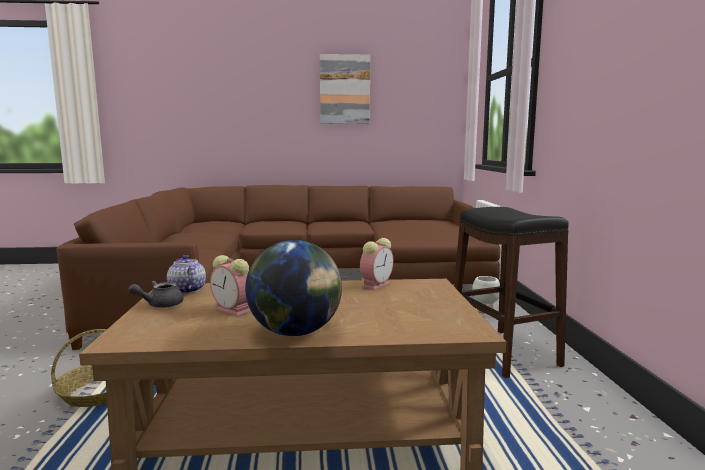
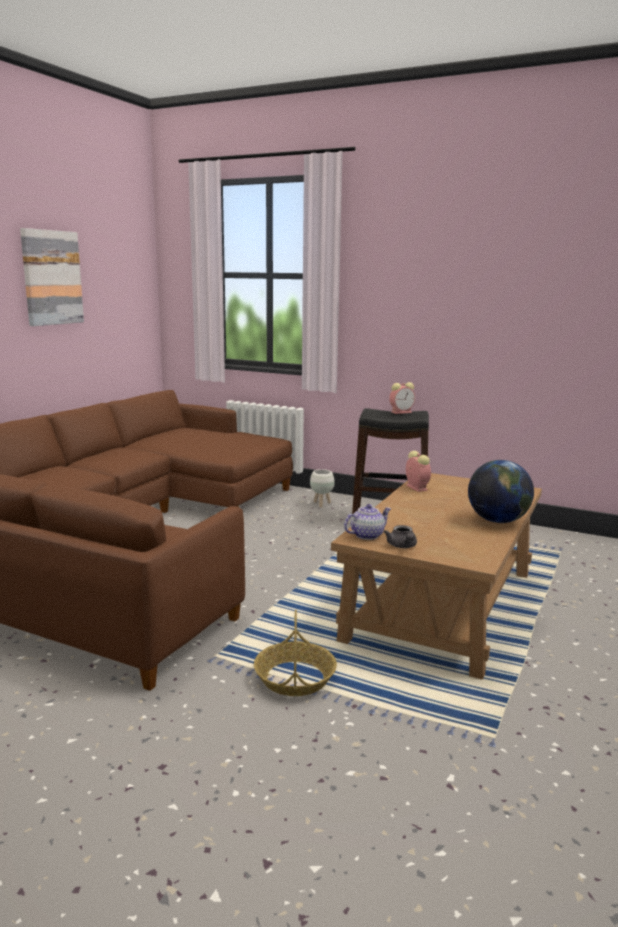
camera: 60 degrees left, 5 degrees up
teapot [167,255,206,294] -> teapot turned 150 degrees clockwise [344,504,391,540]
alarm clock [210,255,251,317] -> alarm clock moved to [389,382,415,414]

